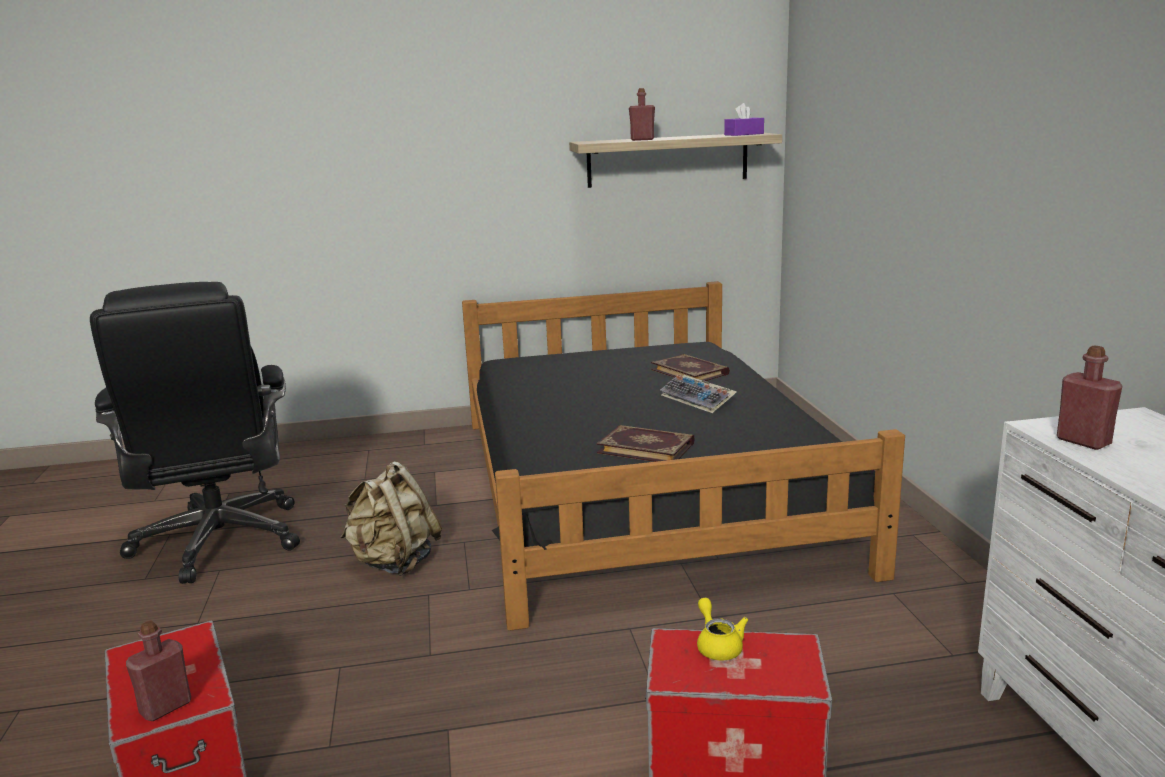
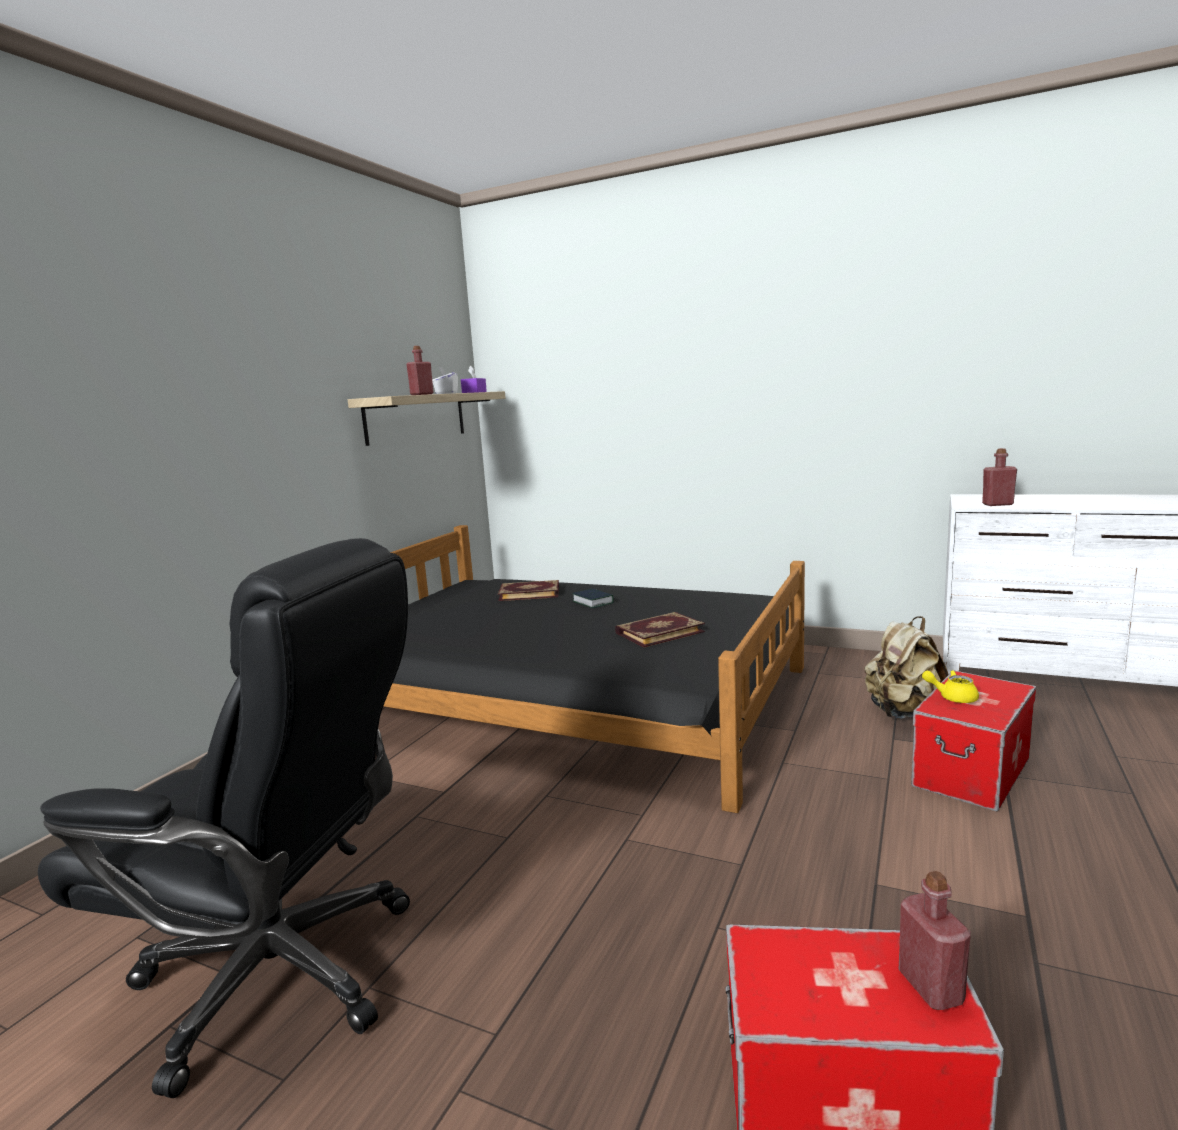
camera: 55 degrees left, 5 degrees down
beige backpack [341,461,442,576] -> beige backpack moved to [865,616,949,719]
keyboard [660,375,737,413] -> book [572,588,614,608]
none -> white tissue box [432,367,458,394]

